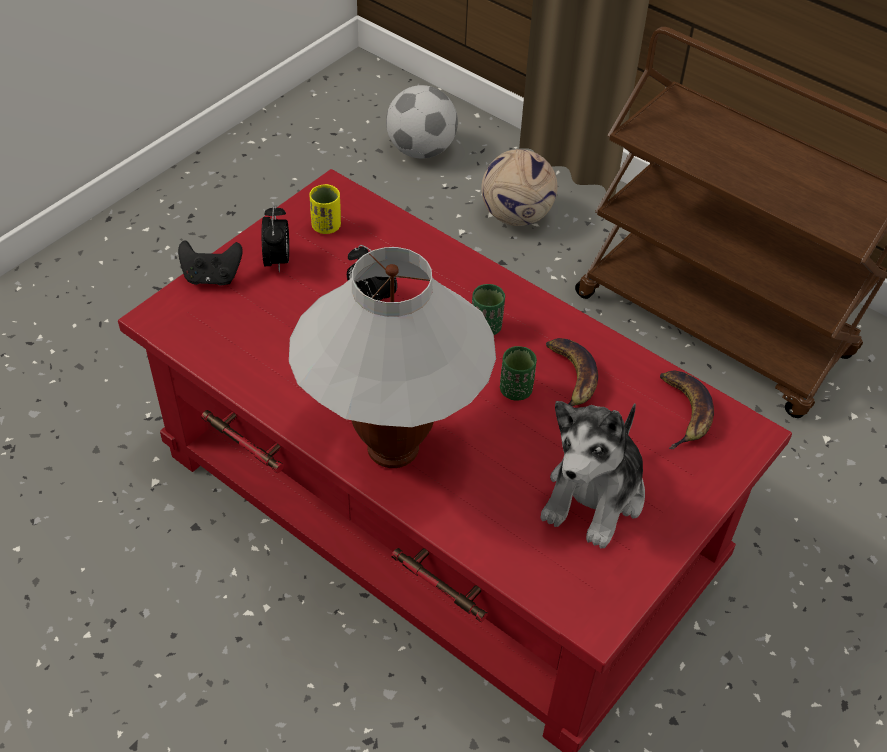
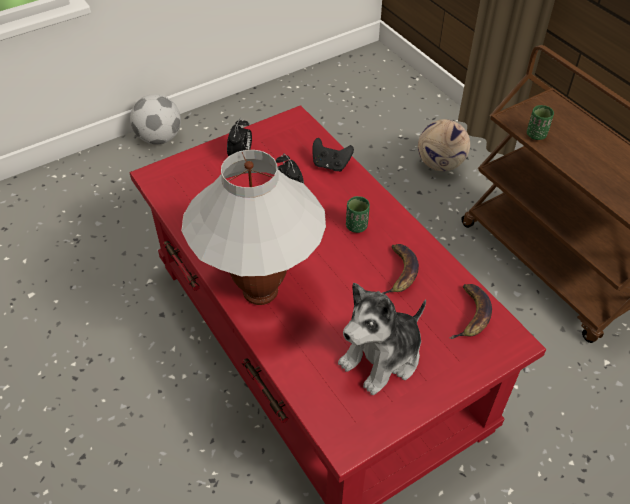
camera: 20 degrees right, 0 degrees up
black game controller [178,240,242,286] -> black game controller moved to [312,138,354,172]
yellow cup [309,184,341,234] -> none
football [386,85,458,159] -> football moved to [130,94,181,145]
green cup [500,346,537,401] -> green cup moved to [527,105,554,140]

